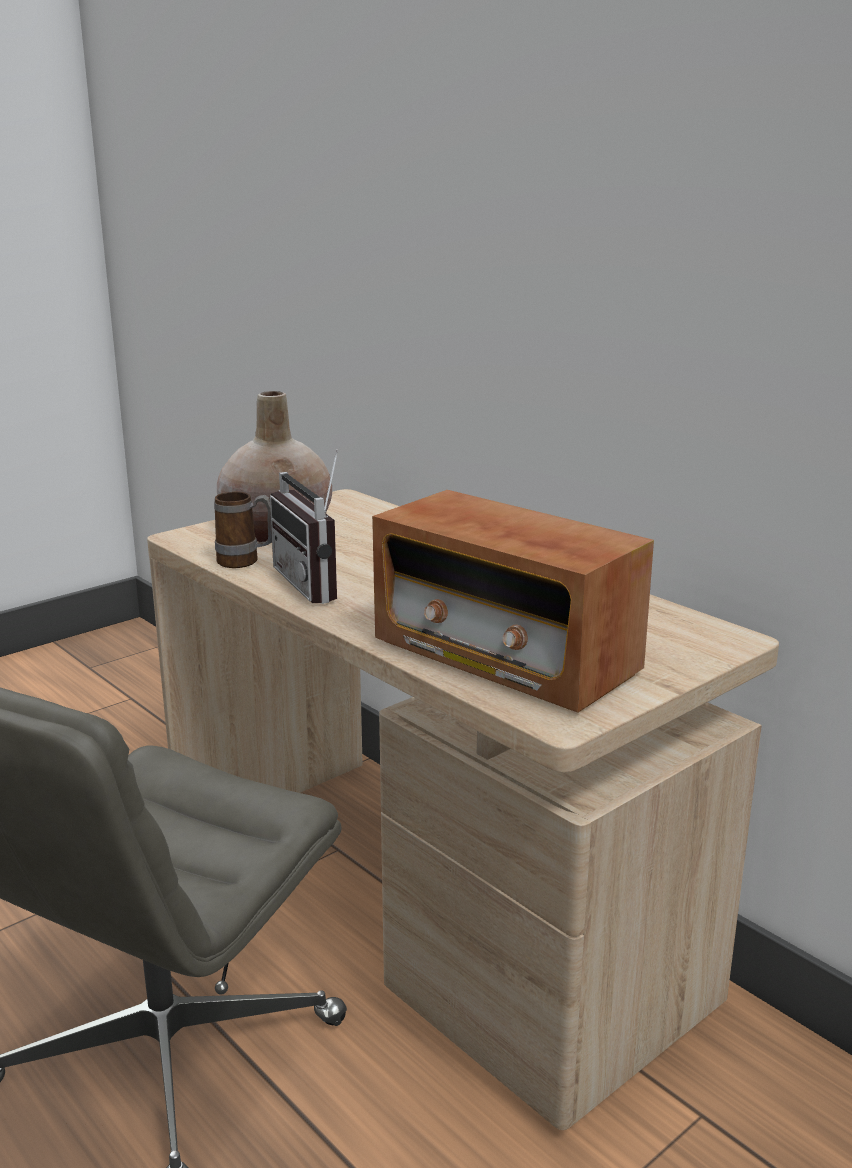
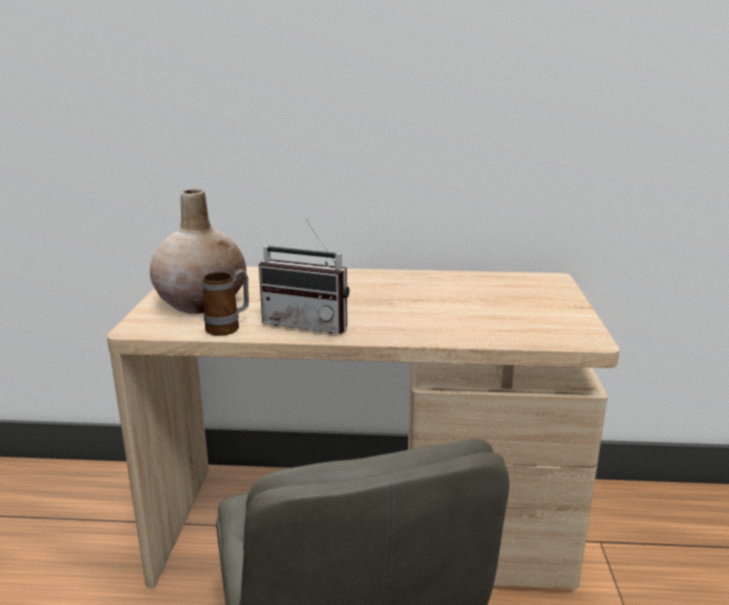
camera: 45 degrees left, 0 degrees up
radio [372,490,654,713] -> none

